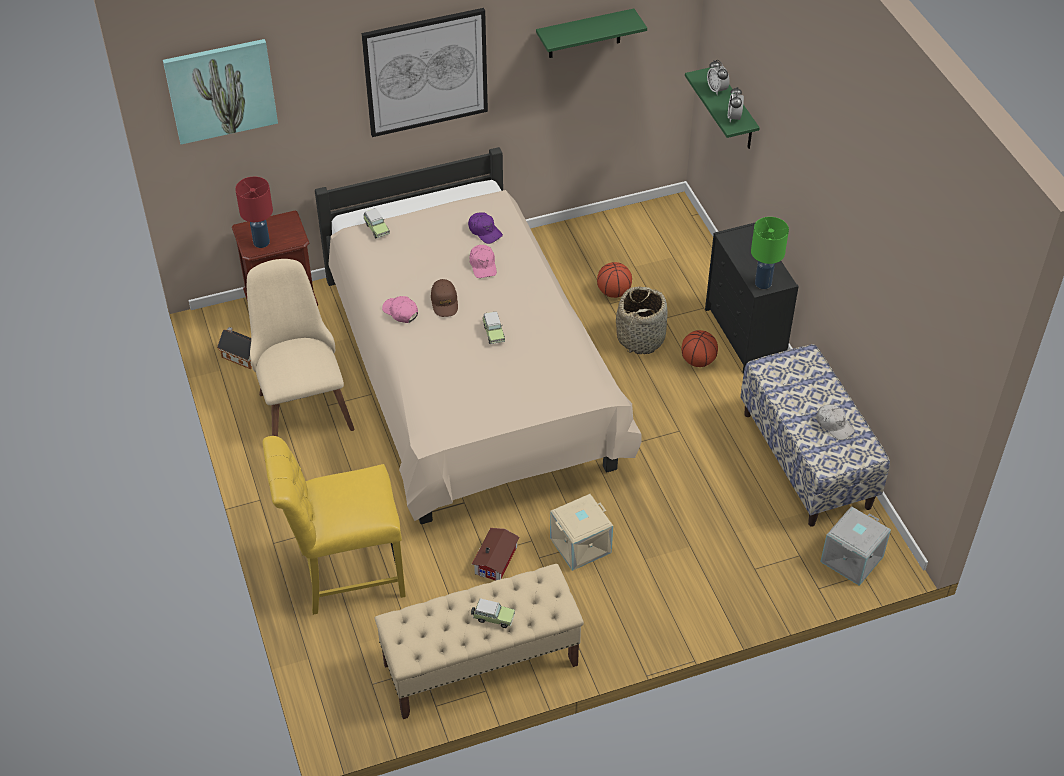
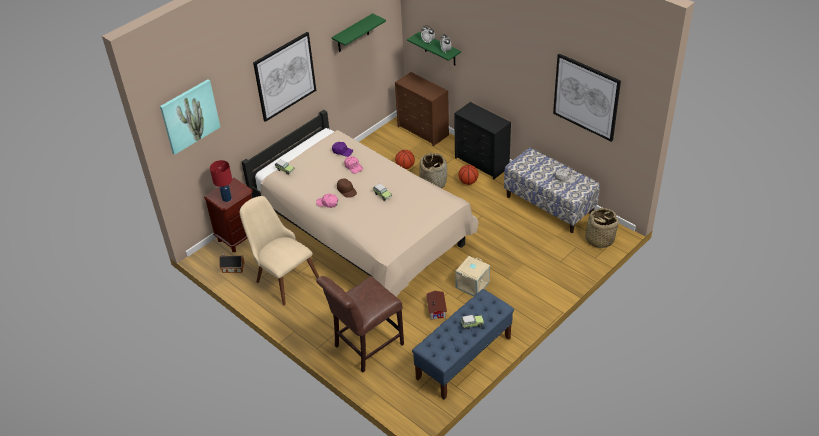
camera: 25 degrees left, 5 degrees down
yellow chair [263,436,406,615] -> brown chair [316,276,404,372]
beige bench [375,564,584,719] -> blue bench [412,289,514,400]
green table lamp [751,217,789,289] -> none
grey storage box [820,506,891,586] -> basket [579,208,619,248]
none -> brown dresser [395,72,449,146]
none -> picture [553,53,621,142]

